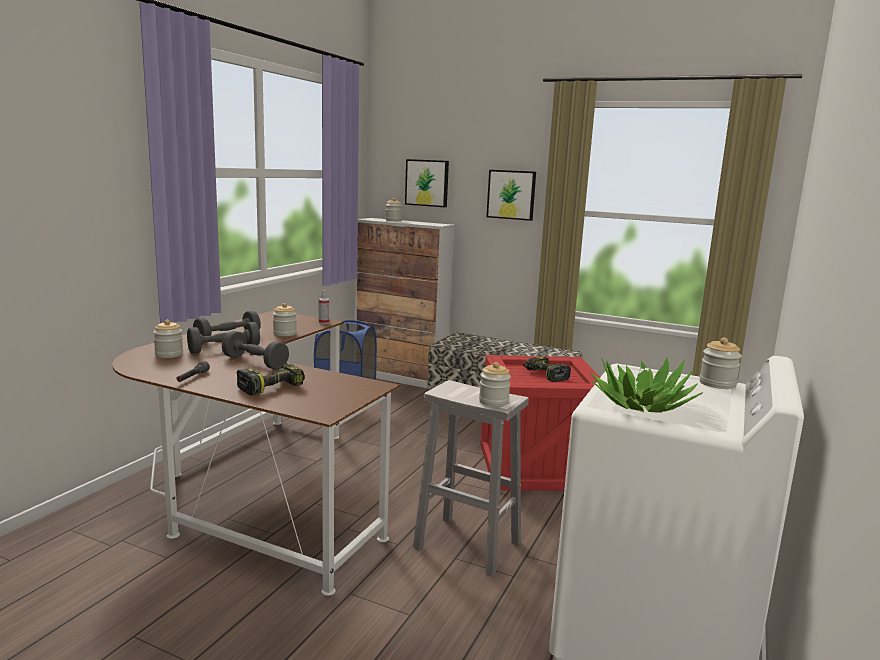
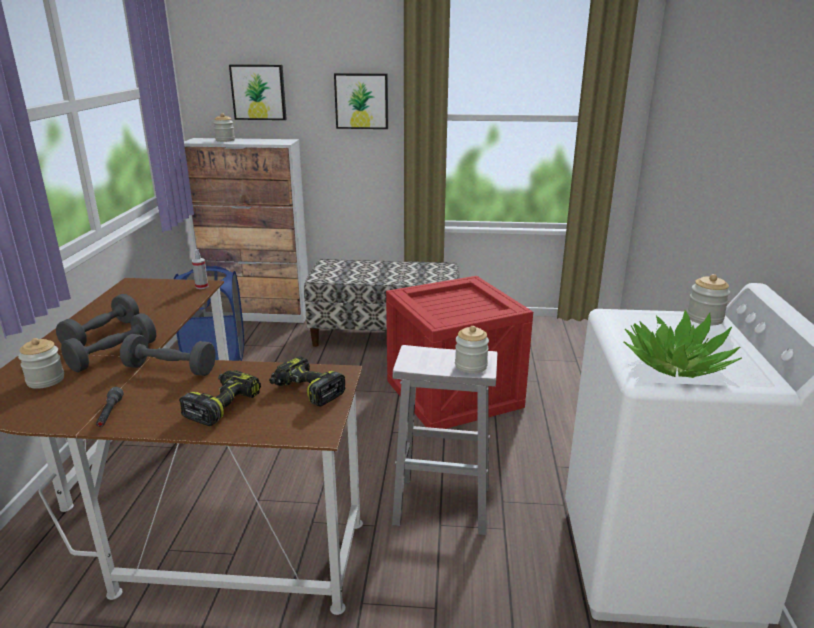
camera: 20 degrees left, 10 degrees up
jar [273,303,297,336] -> none
power drill [523,357,571,382] -> power drill moved to [269,356,345,407]

